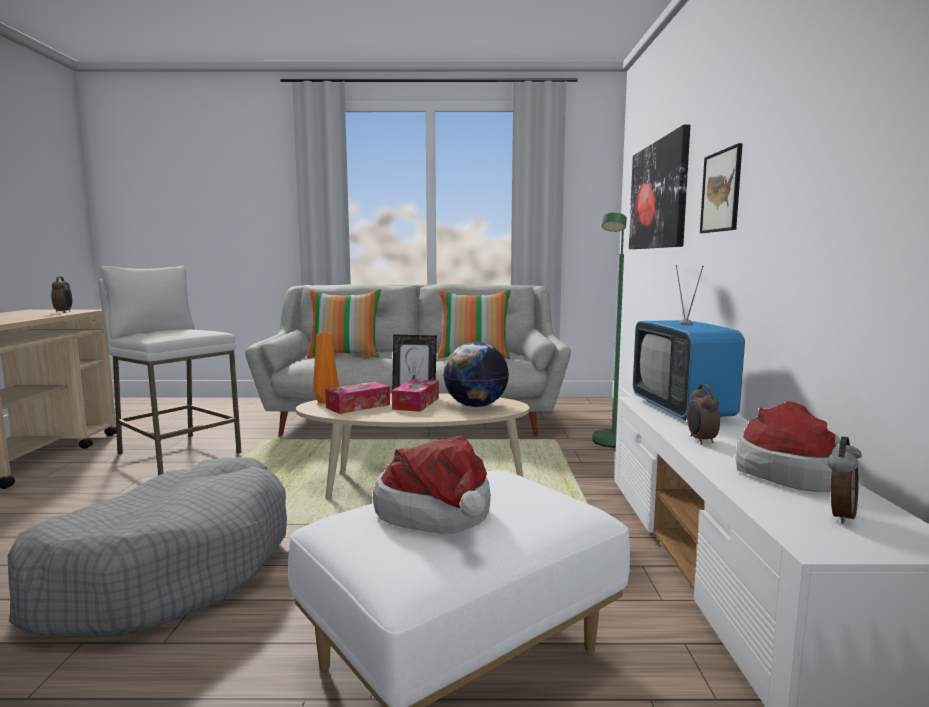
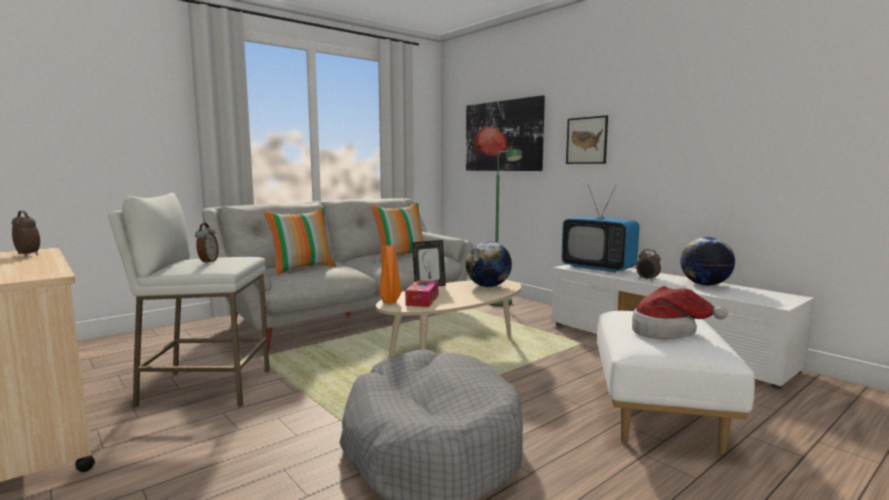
camera: 40 degrees left, 0 degrees up
tissue box [392,379,439,412] -> none
hat [735,401,836,492] -> globe [680,237,735,286]
alarm clock [827,437,862,523] -> alarm clock moved to [195,223,219,264]

